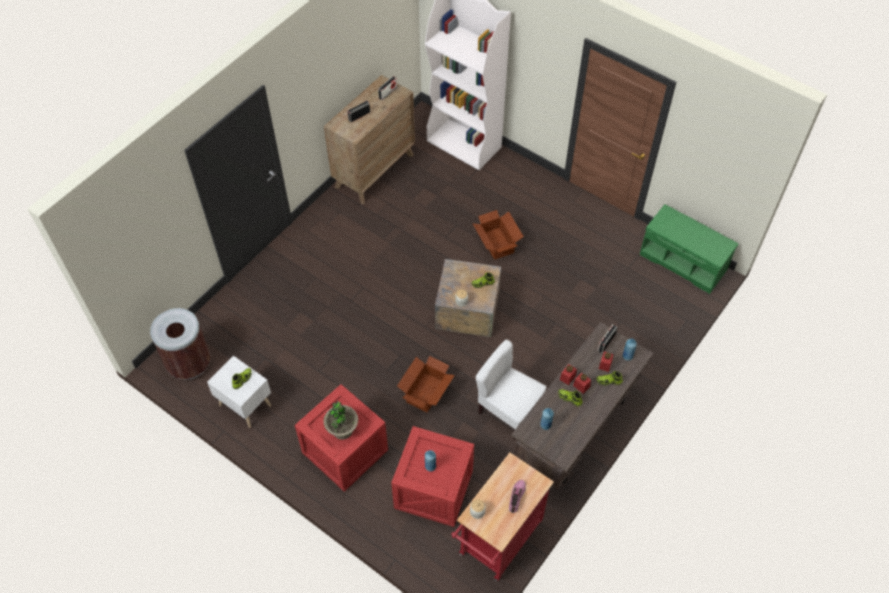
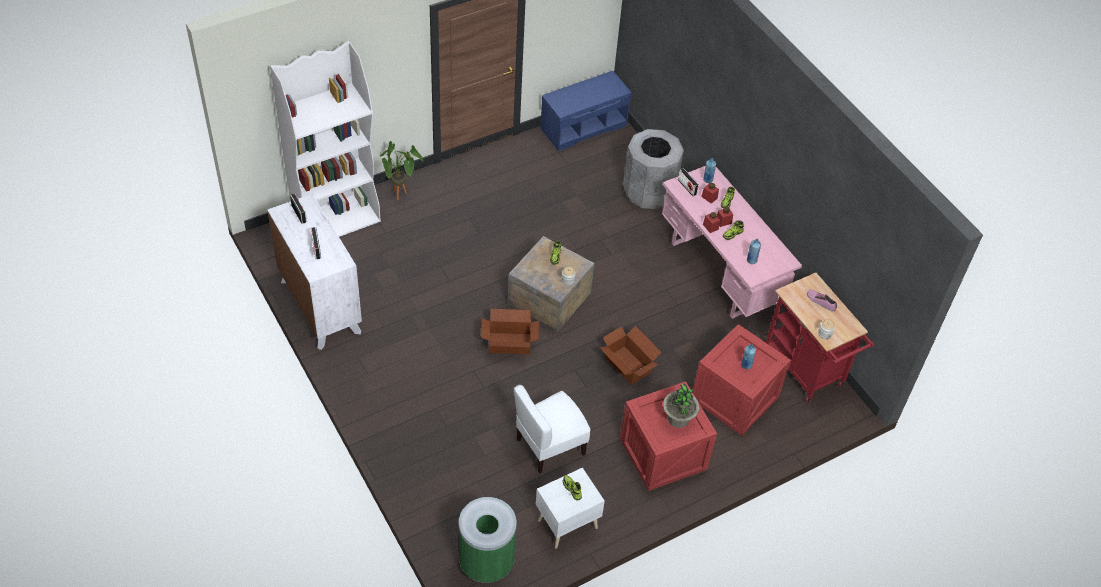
camera: 70 degrees left, 5 degrees down
brown trash can [150,308,211,380] -> green trash can [459,497,516,583]
brown dresser [324,75,415,204] -> white dresser [267,194,362,350]
cardboard box [472,210,524,260] -> cardboard box moved to [481,309,540,354]
white chair [476,339,546,440] -> white chair moved to [514,385,591,474]
brown desk [511,322,654,490] -> pink desk [662,166,802,319]
green bench [639,204,738,294] -> blue bench [540,71,632,151]
none -> potted plant [380,141,424,200]
none -> grey trash can [623,129,684,209]

